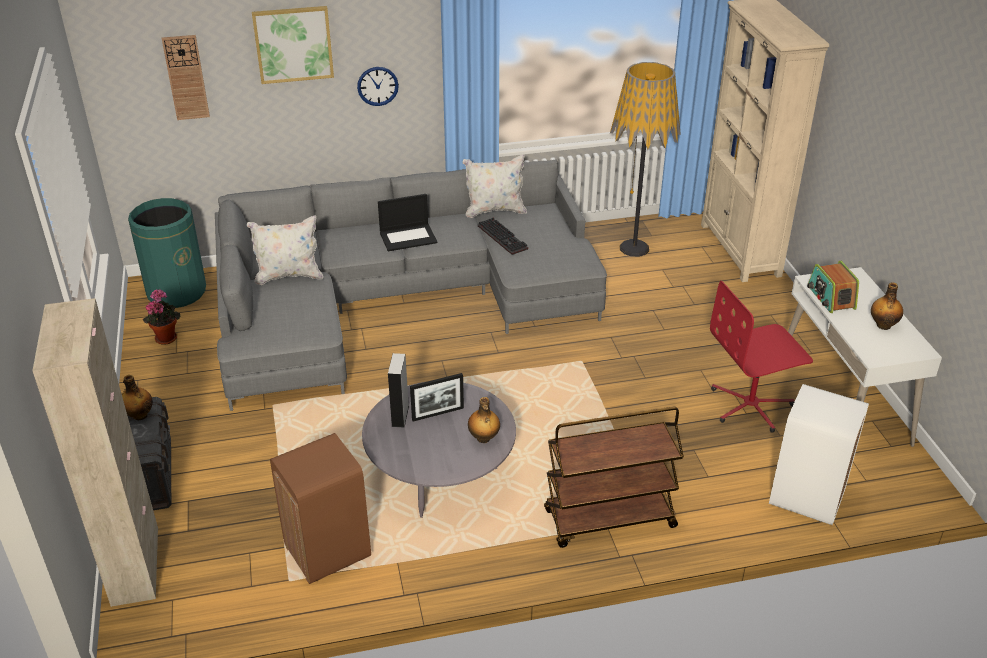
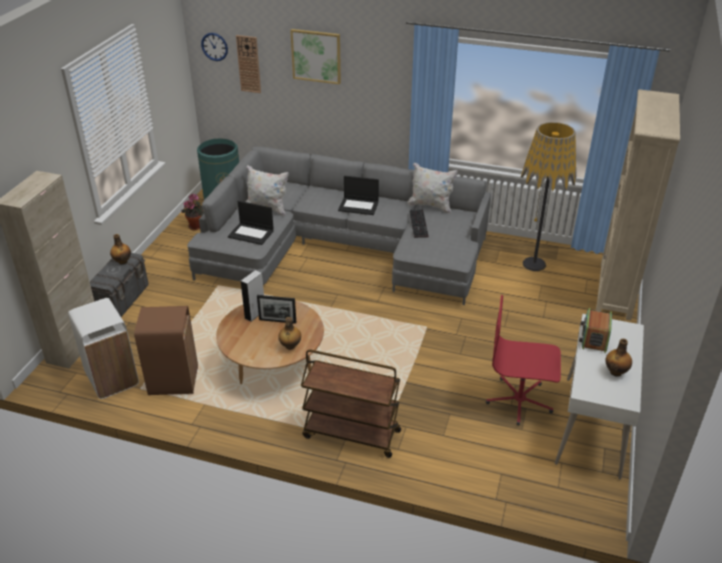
camera: 30 degrees right, 0 degrees up
wall clock [357,67,399,106] -> wall clock moved to [201,33,228,61]
grey coffee table [362,382,516,518] -> brown coffee table [216,301,324,384]
white trash can [769,384,869,525] -> white trash can moved to [68,298,139,399]
none -> laptop [228,201,274,245]

